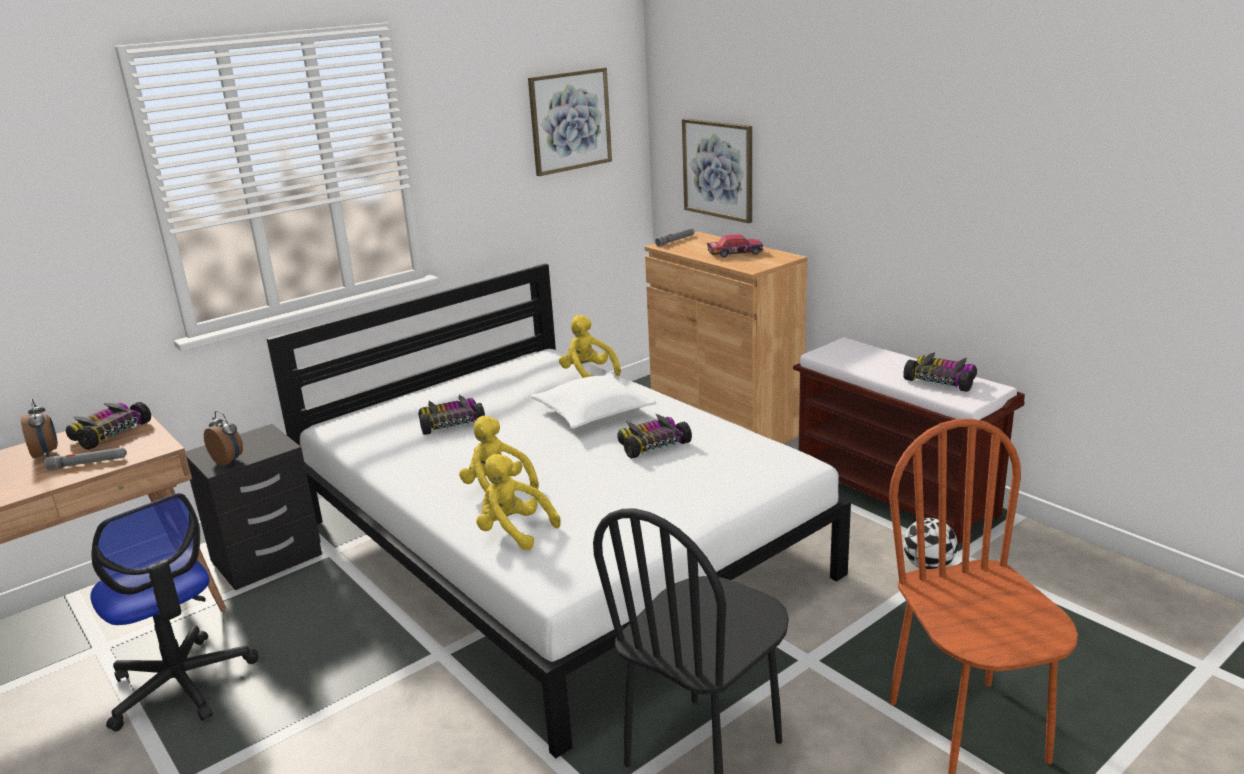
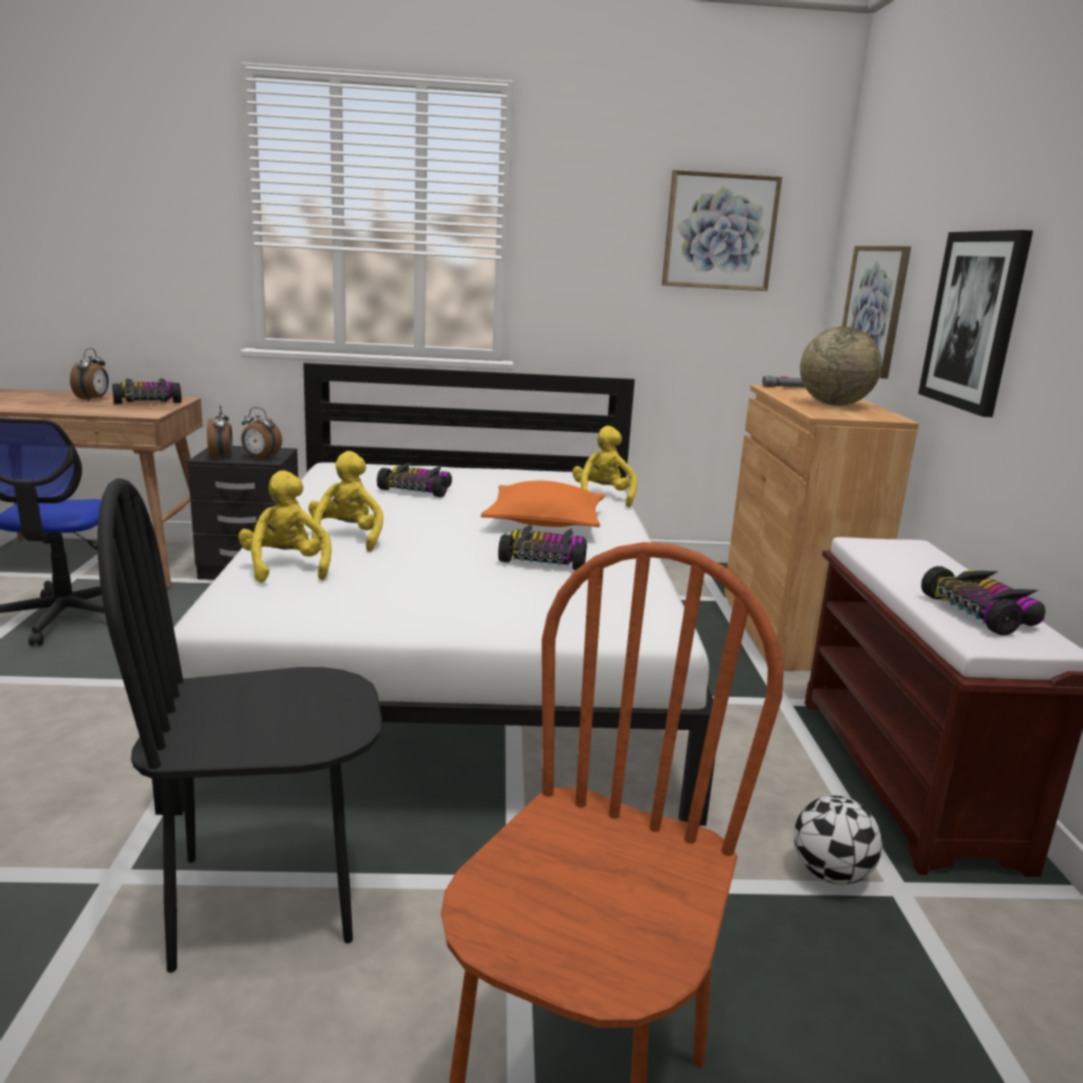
camera: 35 degrees right, 5 degrees down
grey flashlight [44,447,127,470] -> none
white pillow [531,373,656,429] -> orange pillow [481,481,605,527]
toy car [707,234,763,257] -> globe [800,326,882,406]
none -> alarm clock [241,407,282,460]
none -> picture [918,230,1033,417]

